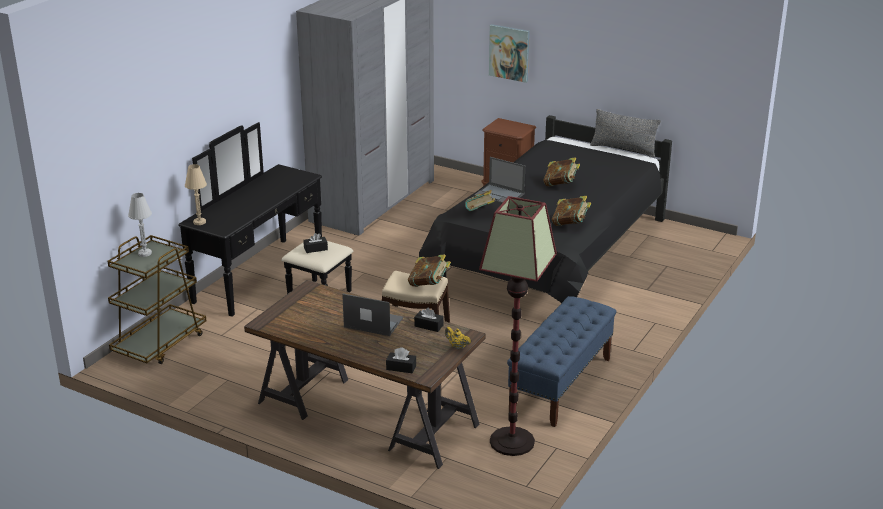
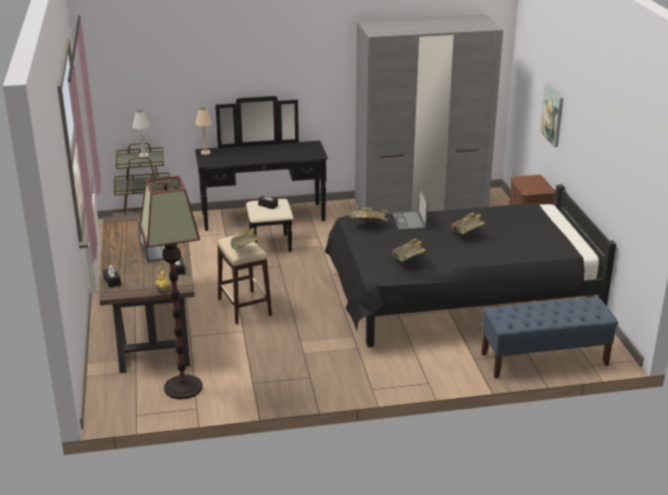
camera: 50 degrees right, 0 degrees up
blue bench [507,296,616,427] -> blue bench moved to [481,297,618,378]
grey pillow [590,109,661,157] -> none

